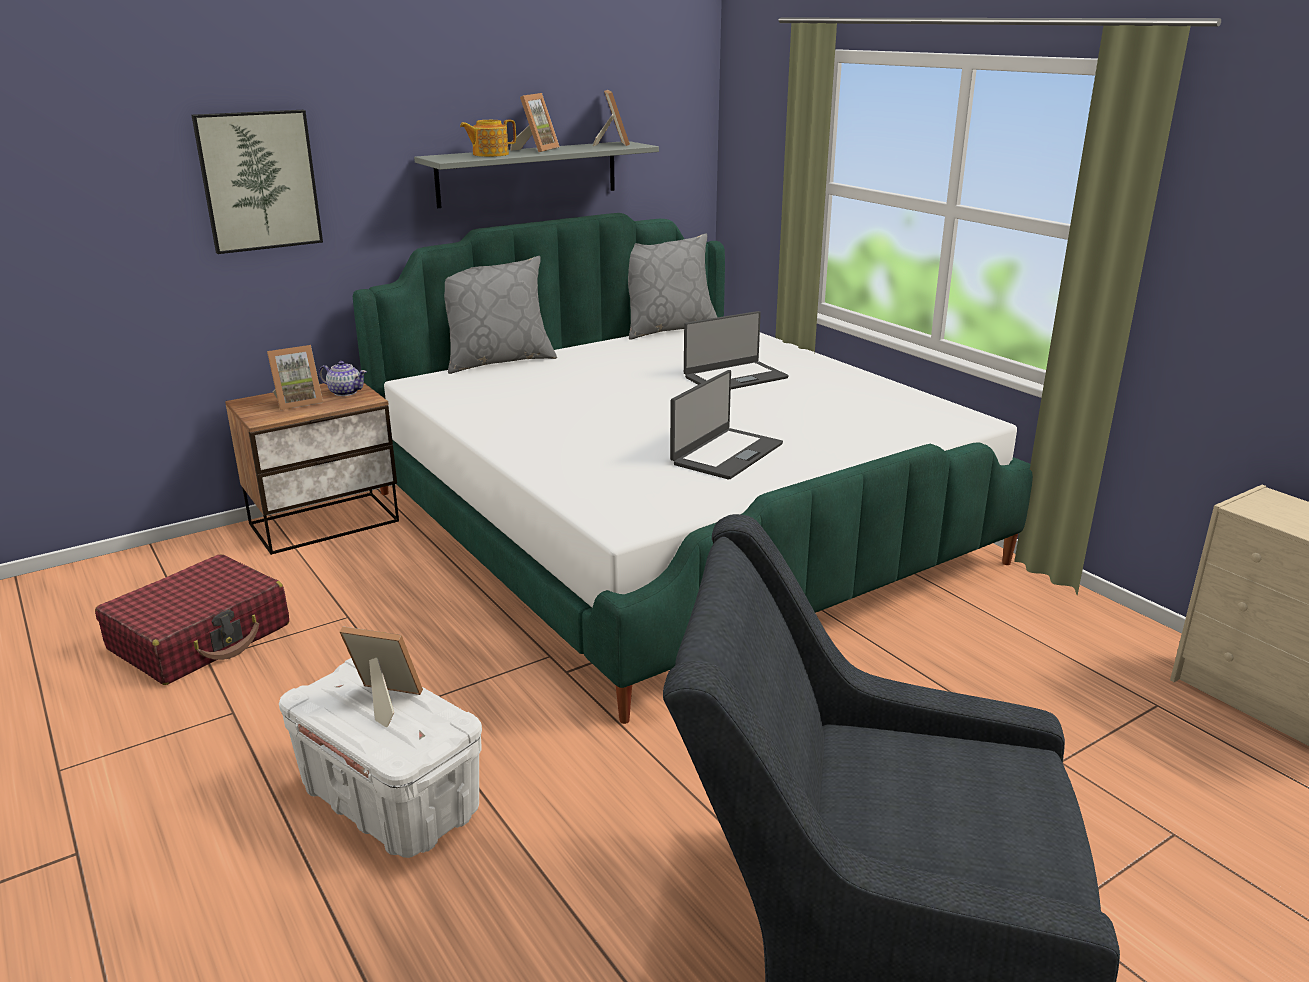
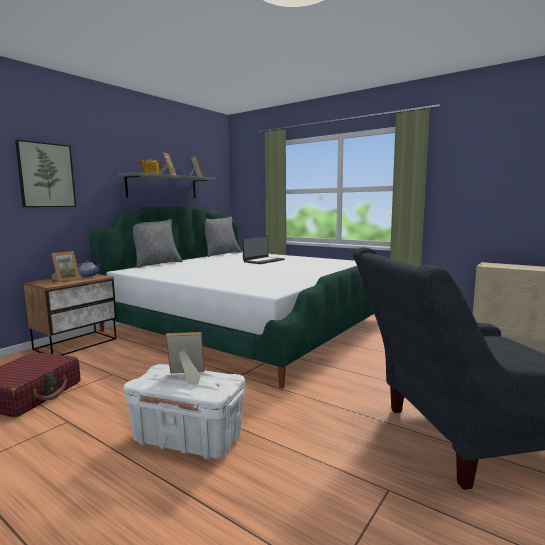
camera: 20 degrees left, 15 degrees down
laptop [670,370,783,480] -> none

